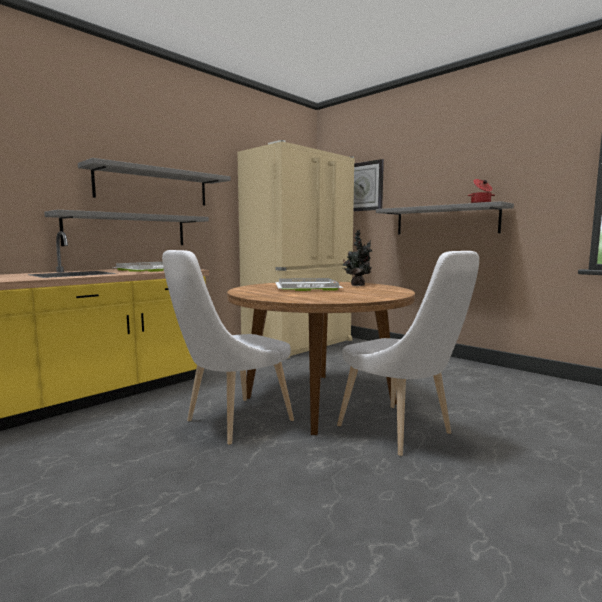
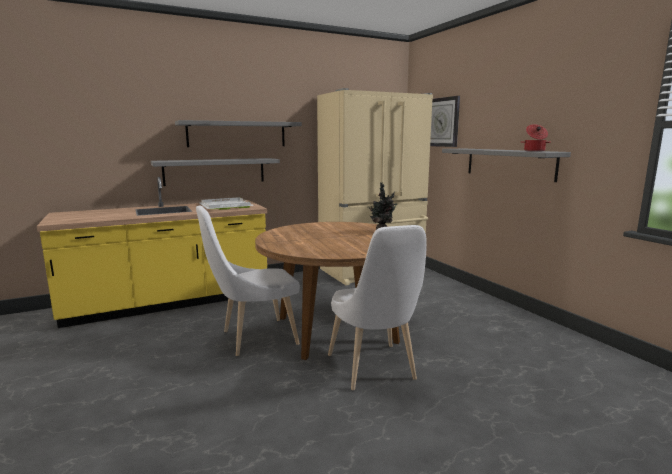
camera: 20 degrees right, 5 degrees up
white tray [275,278,343,291] -> none

